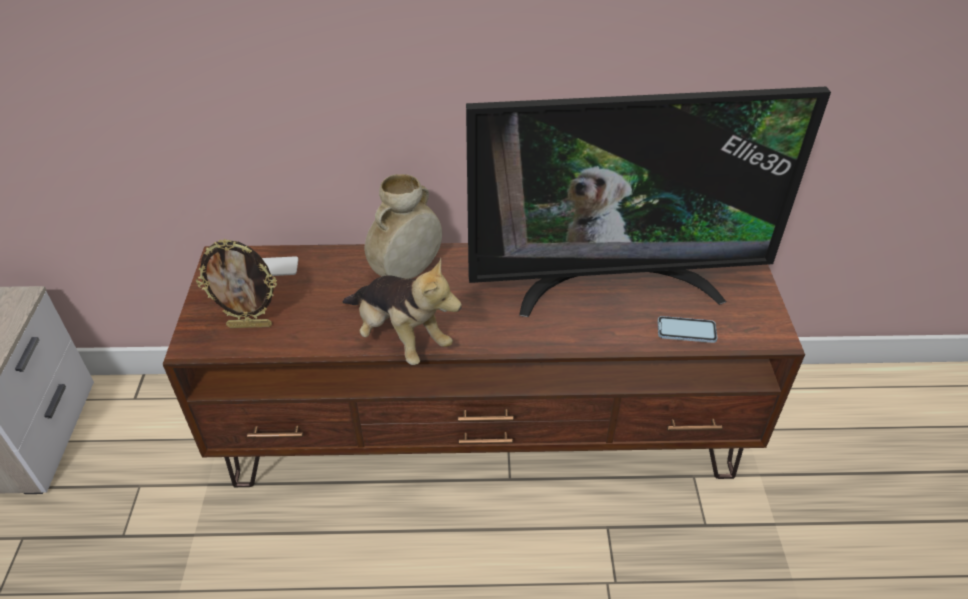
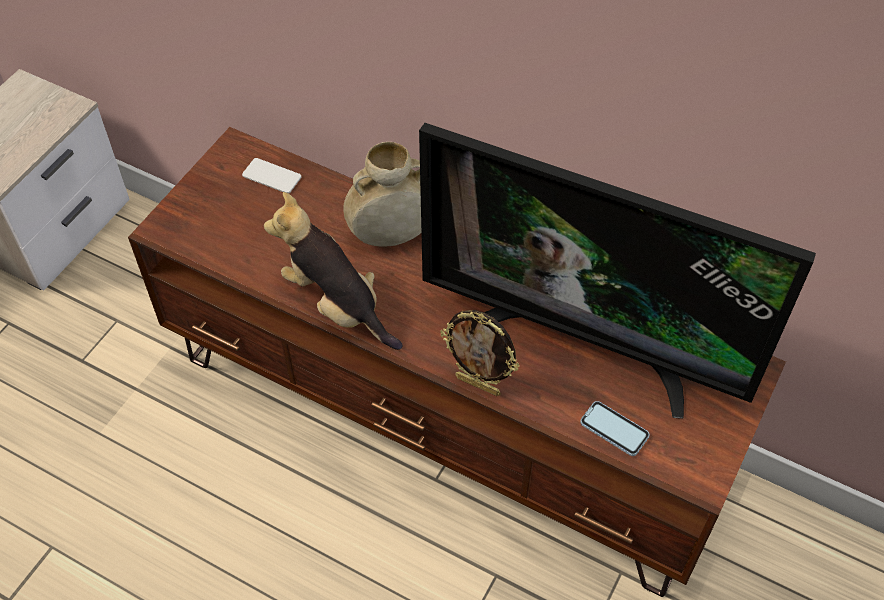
camera: 30 degrees right, 10 degrees up
picture frame [196,239,277,328] -> picture frame moved to [440,310,519,396]
plush toy [343,258,462,365] -> plush toy turned 150 degrees clockwise [264,192,403,350]

